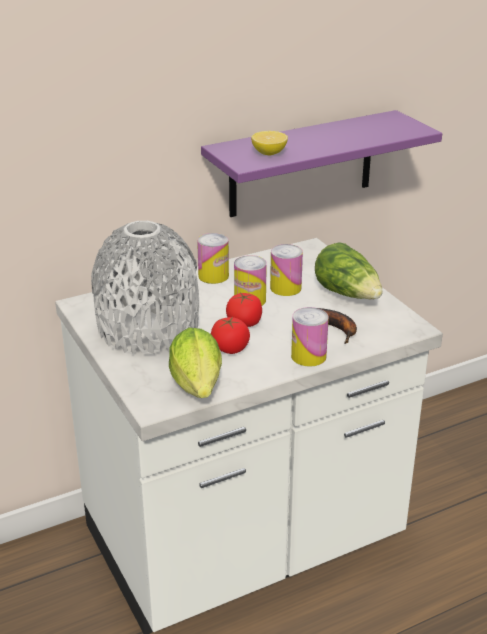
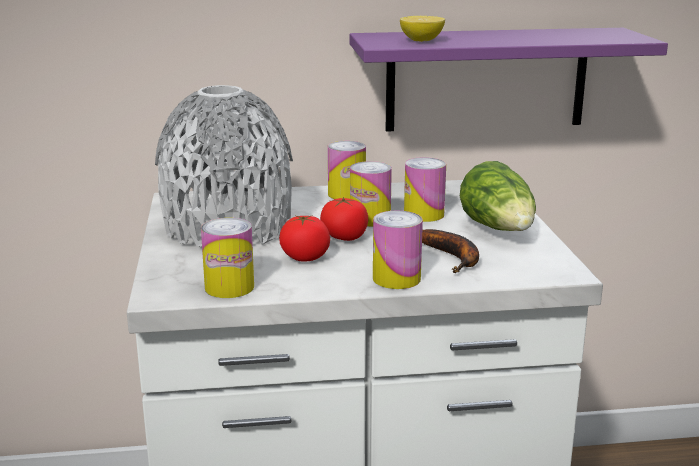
camera: 20 degrees right, 10 degrees down
lettuce [169,328,222,398] -> can [201,218,254,298]

